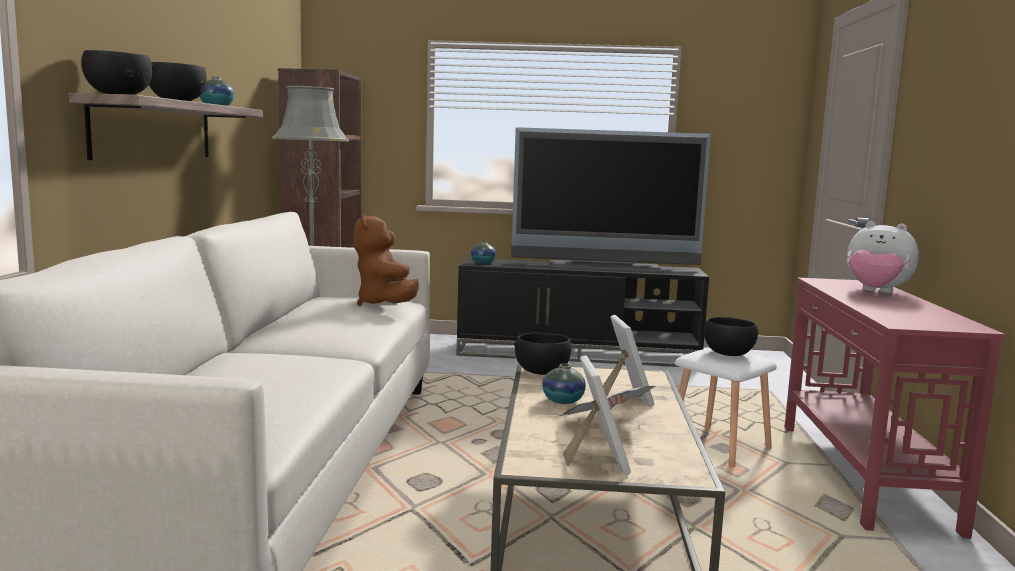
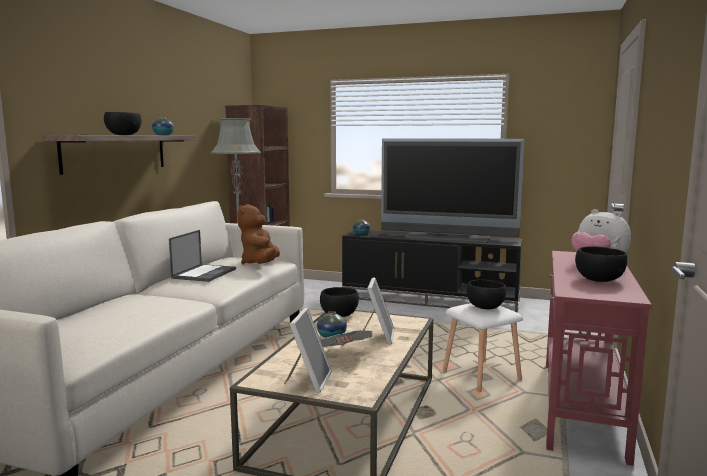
camera: 15 degrees right, 0 degrees up
black bowl [81,50,153,95] -> black bowl moved to [575,246,627,282]
none -> laptop [169,230,236,282]

